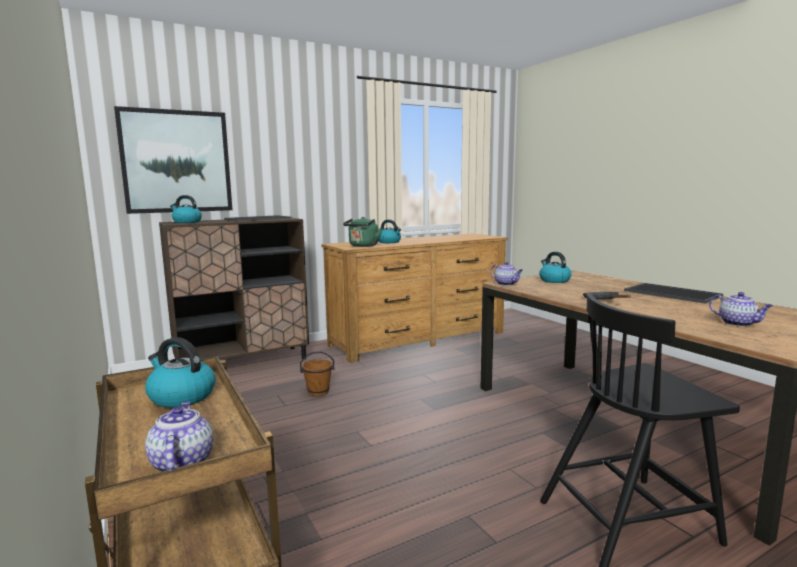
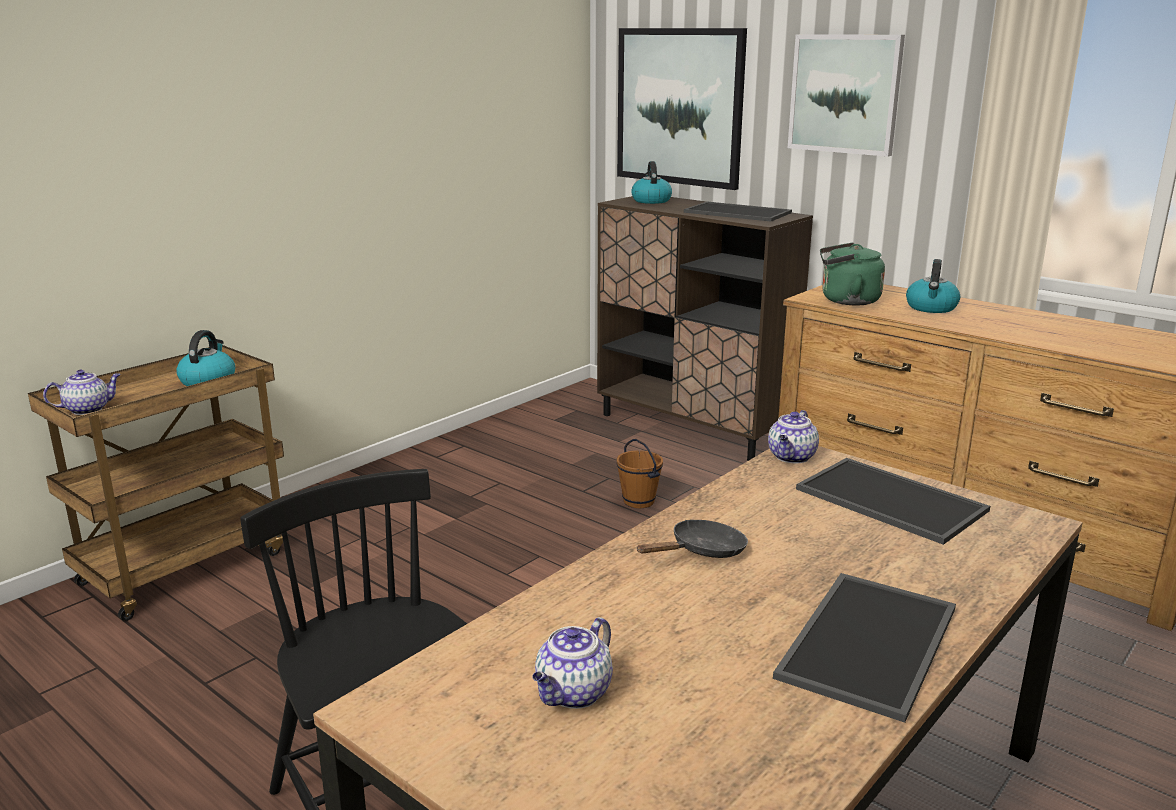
camera: 70 degrees right, 10 degrees up
kettle [539,252,572,283] -> tray [796,458,990,545]
none -> picture [788,34,905,157]

